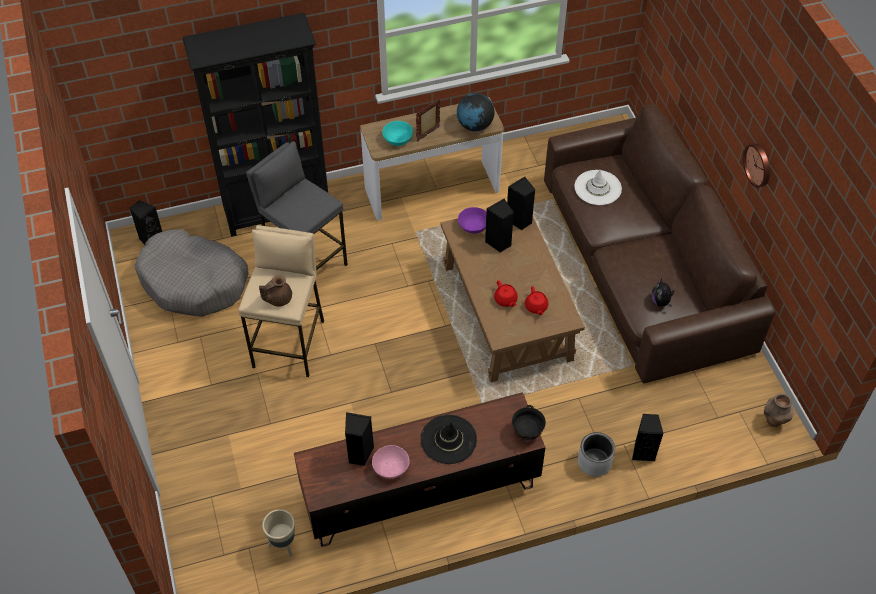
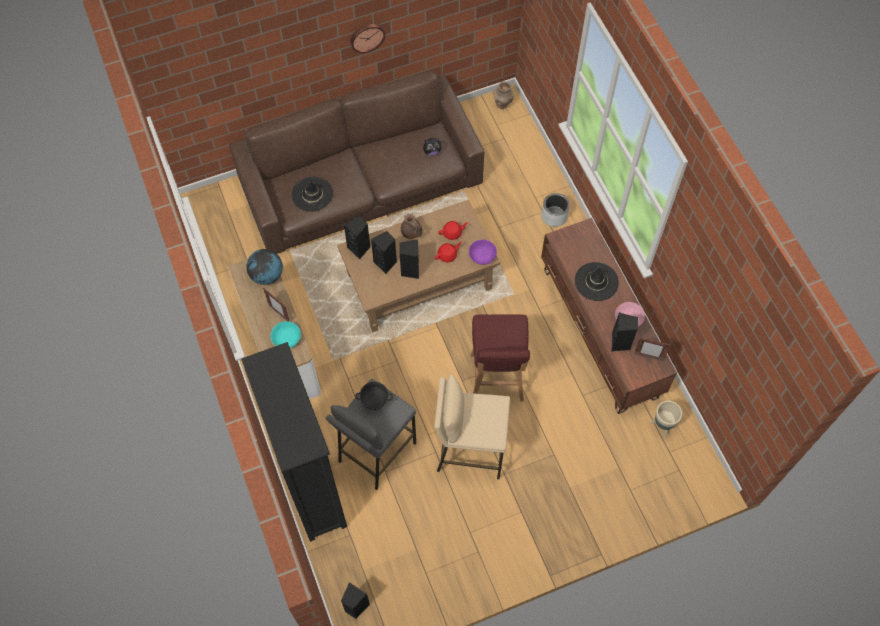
camera: 95 degrees left, 10 degrees up
grey dog bed [134,229,249,317] -> none
brown teapot [259,275,292,307] -> brown teapot moved to [401,214,422,239]
purple bowl [458,207,486,234] -> purple bowl moved to [469,240,497,265]
black bowl [512,405,546,444] -> black bowl moved to [355,381,393,410]
white hat [575,169,622,205] -> black hat [292,177,333,212]
black speaker [632,414,664,461] -> black speaker moved to [400,239,419,279]
none -> red stool [471,314,530,401]
none -> picture frame [634,338,671,361]

